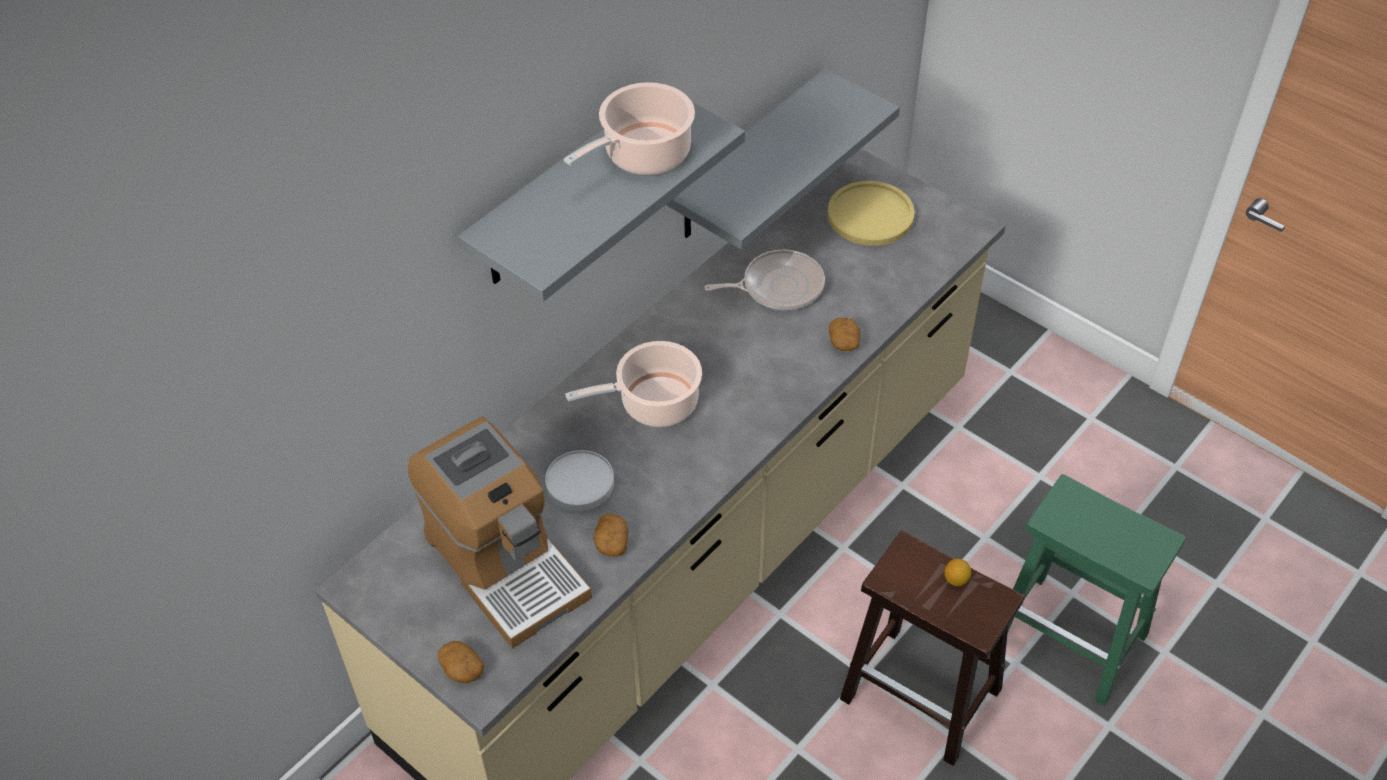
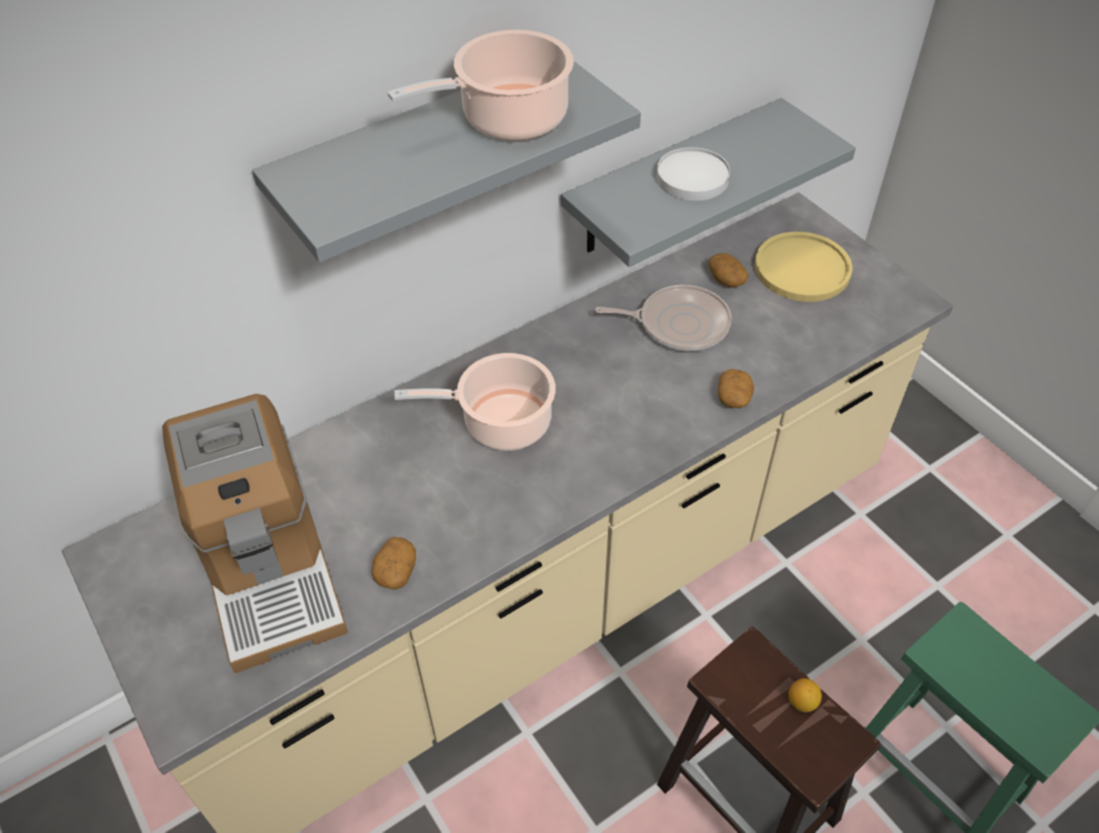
camera: 15 degrees right, 0 degrees up
potato [438,641,484,684] -> potato moved to [709,253,749,287]
white plate [545,450,614,511] -> white plate moved to [657,147,730,201]

